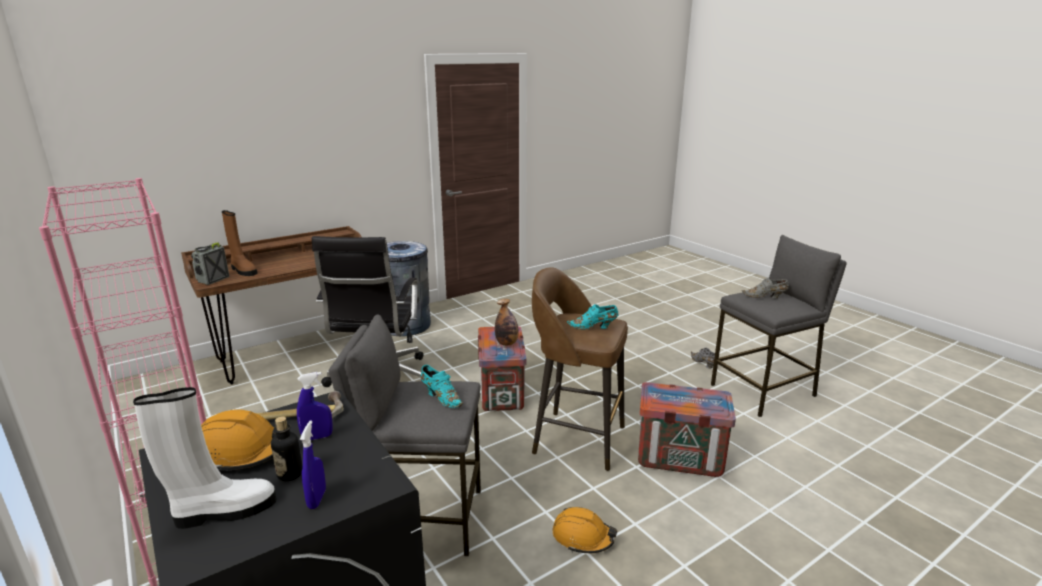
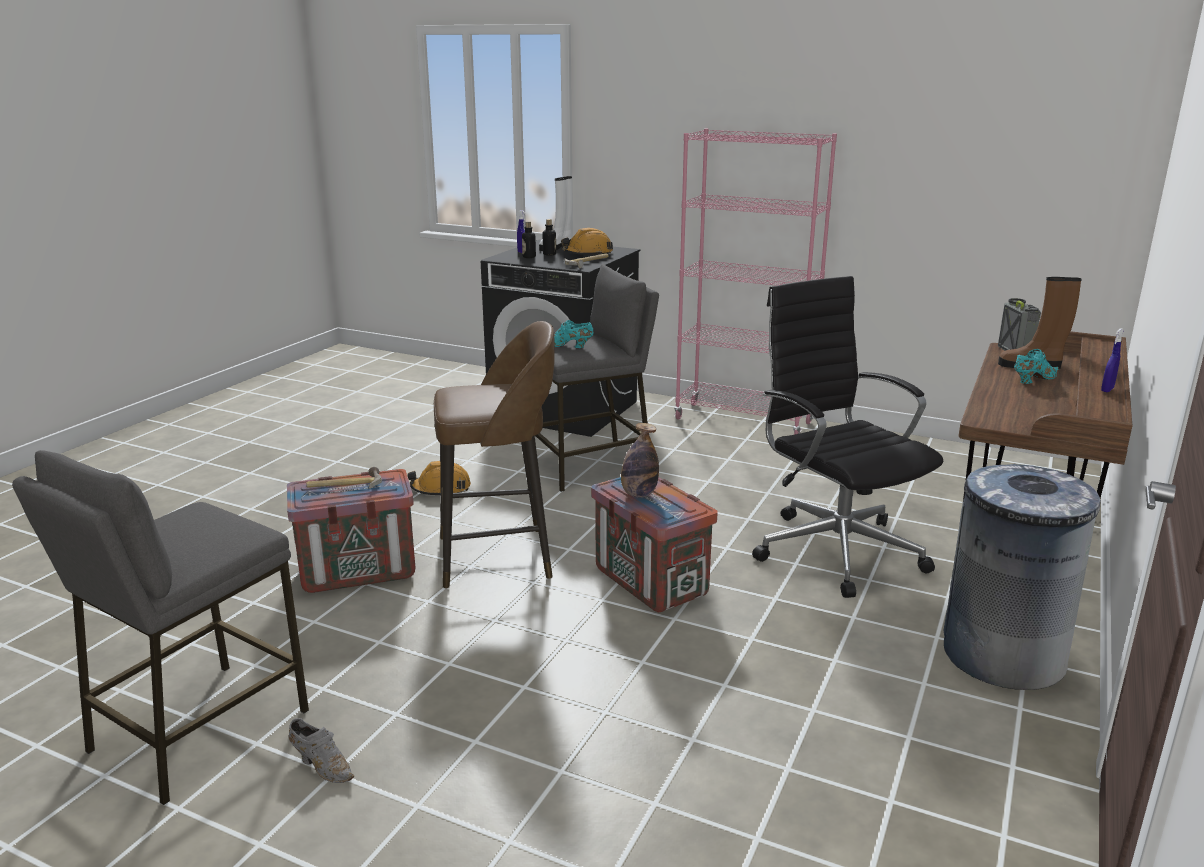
camera: 150 degrees right, 0 degrees up
blue spray bottle [297,372,333,440] -> blue spray bottle moved to [1101,328,1123,392]
turquoise shoe [567,304,618,330] -> turquoise shoe moved to [1014,349,1059,384]
grey shoe [742,277,789,299] -> none
none -> hammer [306,467,382,489]
none -> bottle [522,221,536,258]

